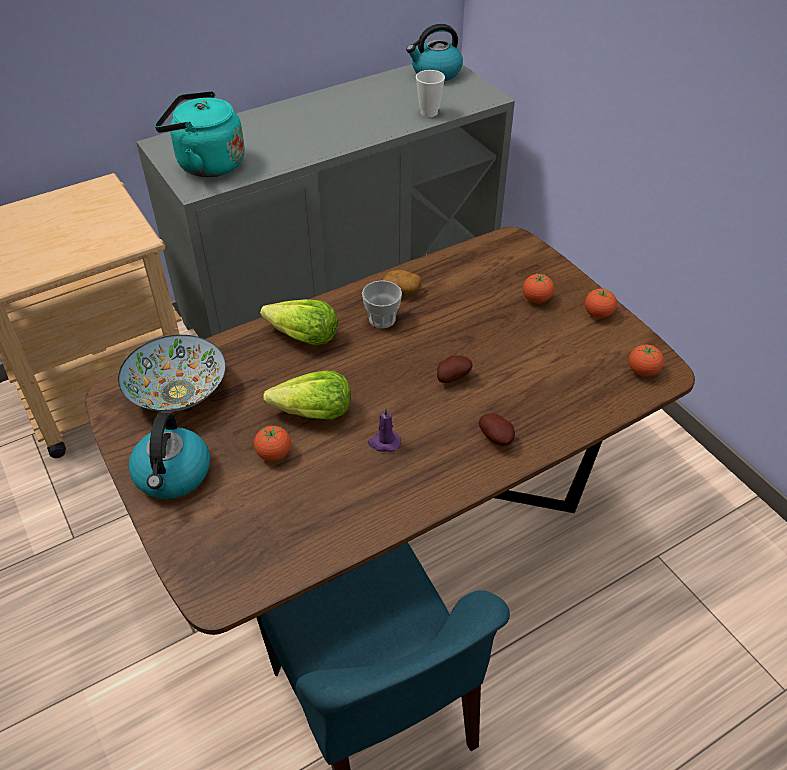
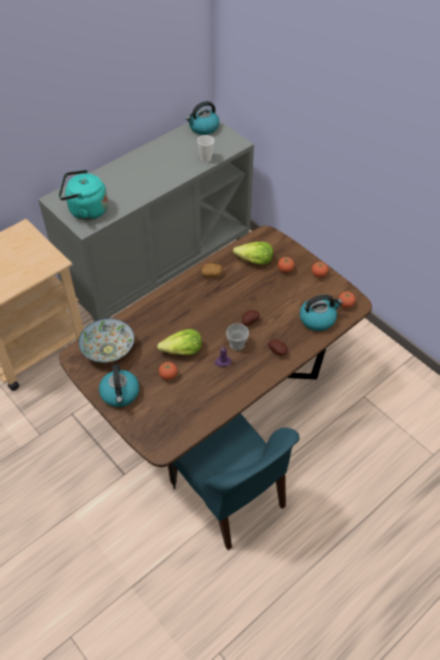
camera: 10 degrees left, 5 degrees up
lettuce [260,299,338,345] -> lettuce moved to [233,242,273,265]
cup [362,280,402,328] -> cup moved to [226,323,249,350]
none -> kettle [300,294,343,331]

